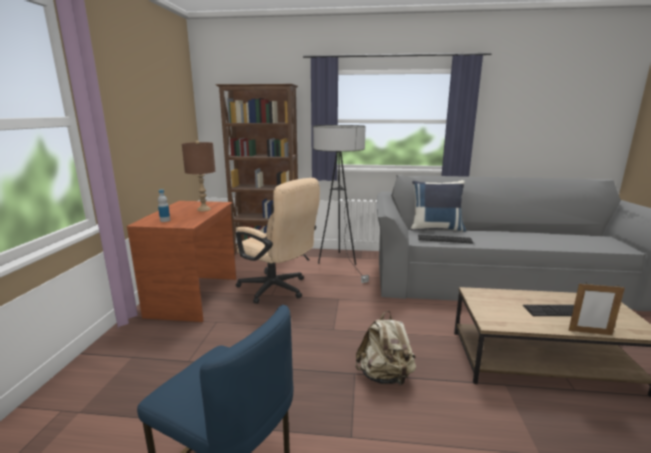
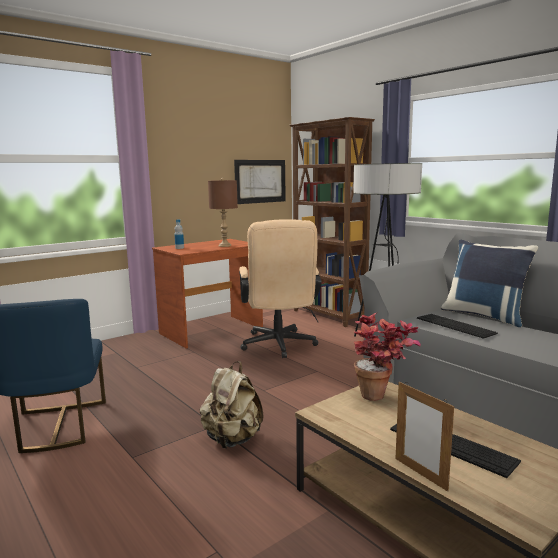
camera: 45 degrees right, 5 degrees down
none -> picture [234,160,286,204]
none -> potted plant [354,313,421,401]

